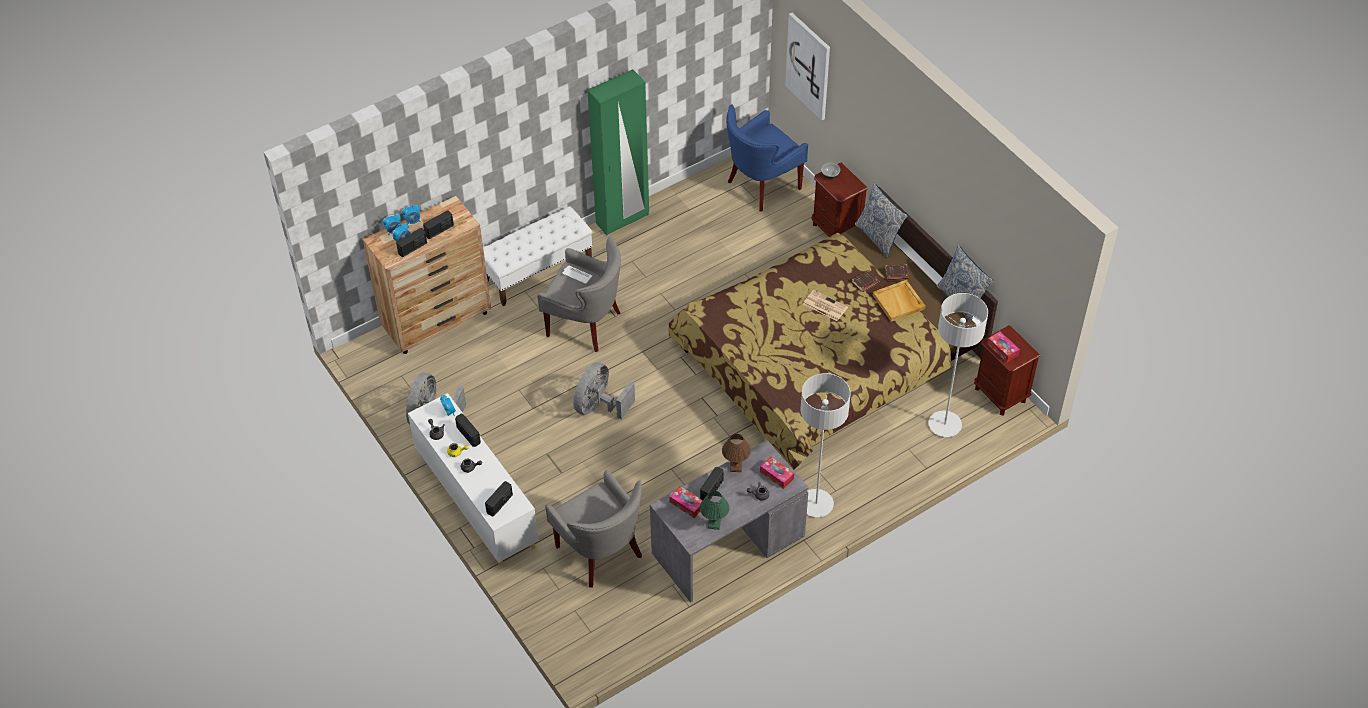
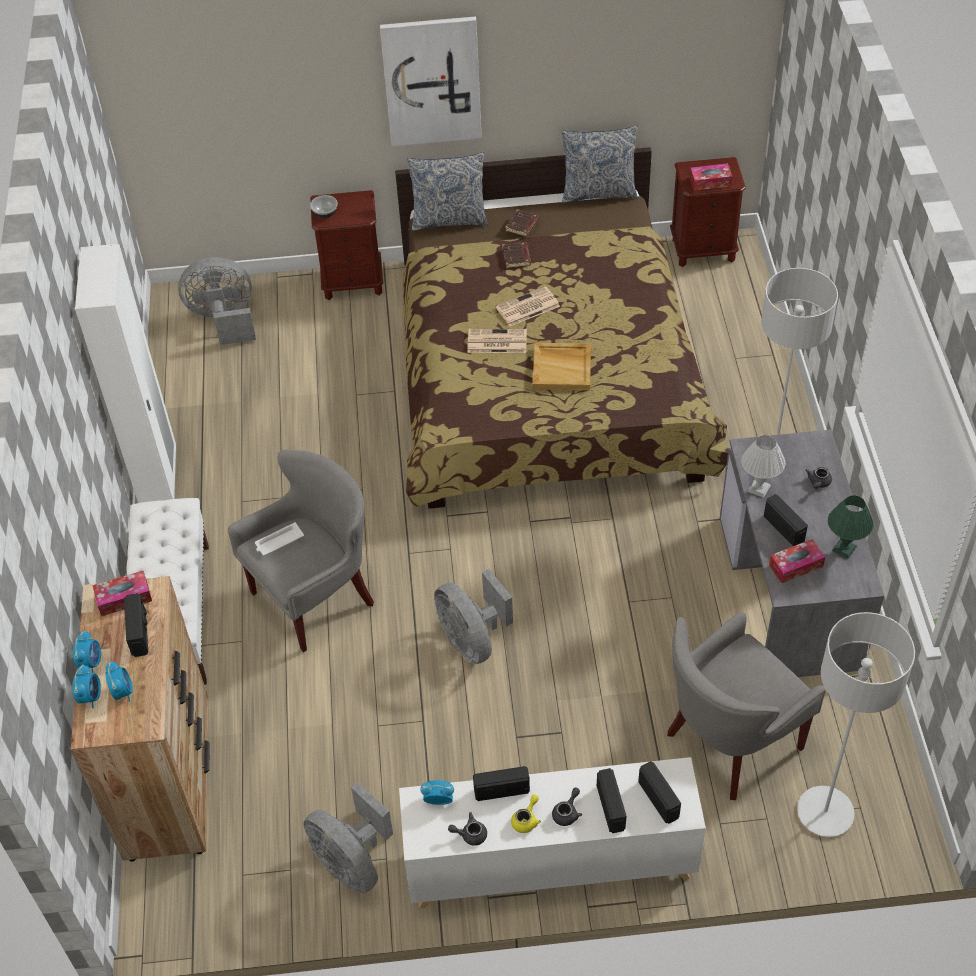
camera: 60 degrees left, 0 degrees up
radio [396,228,427,257] -> radio moved to [597,768,626,833]
grey armchair [545,470,642,588] -> grey armchair turned 150 degrees clockwise [667,612,826,800]
green wardrobe [587,69,649,235] -> white wardrobe [75,244,176,503]
brown table lamp [722,434,751,472] -> white table lamp [741,435,785,498]
blue armchair [726,104,808,212] -> grey fan [178,257,256,345]
tissue box [760,456,794,489] -> tissue box moved to [92,571,152,616]
picture [785,13,830,120] -> picture moved to [380,17,482,146]
beige tray [873,280,925,322] -> beige tray moved to [532,343,591,391]
grey floor lamp [929,293,988,437] -> grey floor lamp moved to [797,612,915,837]
none -> newspaper [467,329,527,353]

